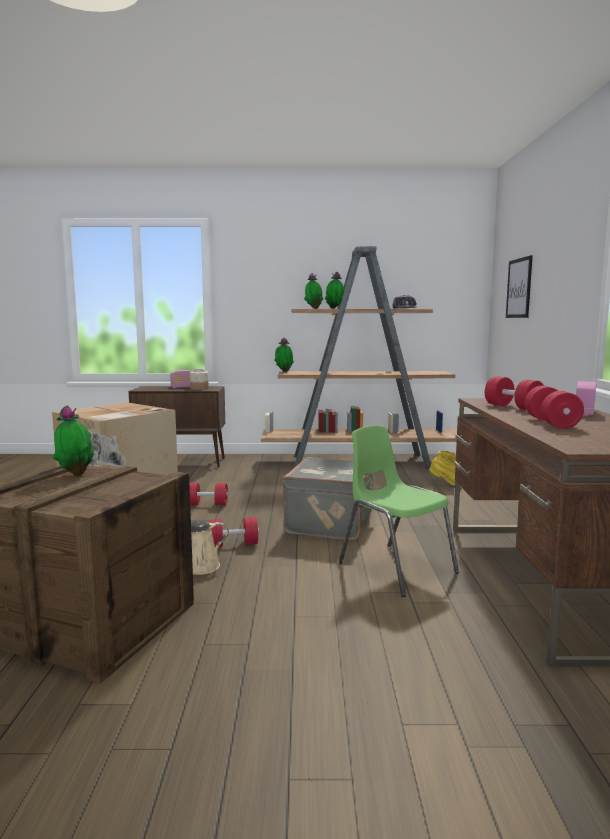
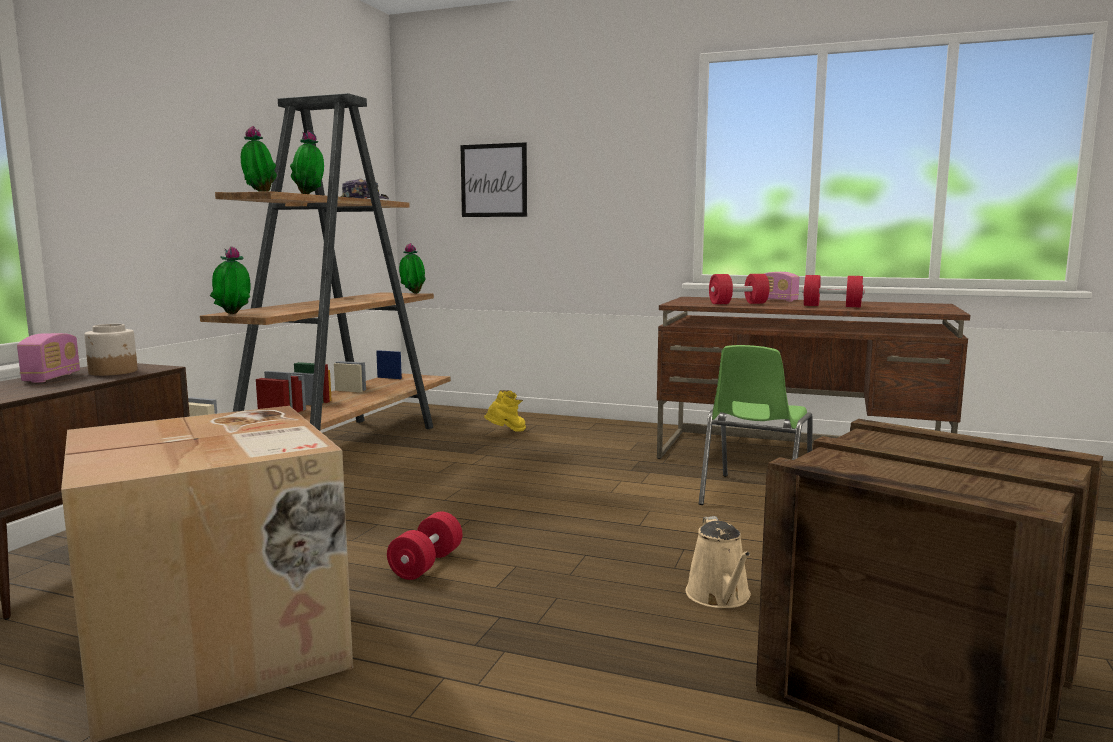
camera: 70 degrees left, 0 degrees up
potted plant [53,406,94,476] -> potted plant moved to [399,243,426,294]
red dumbbell [209,517,259,547] -> none
grey suitcase [283,457,375,540] -> none
green chair [339,425,459,597] -> green chair turned 45 degrees counterclockwise [699,345,813,505]

